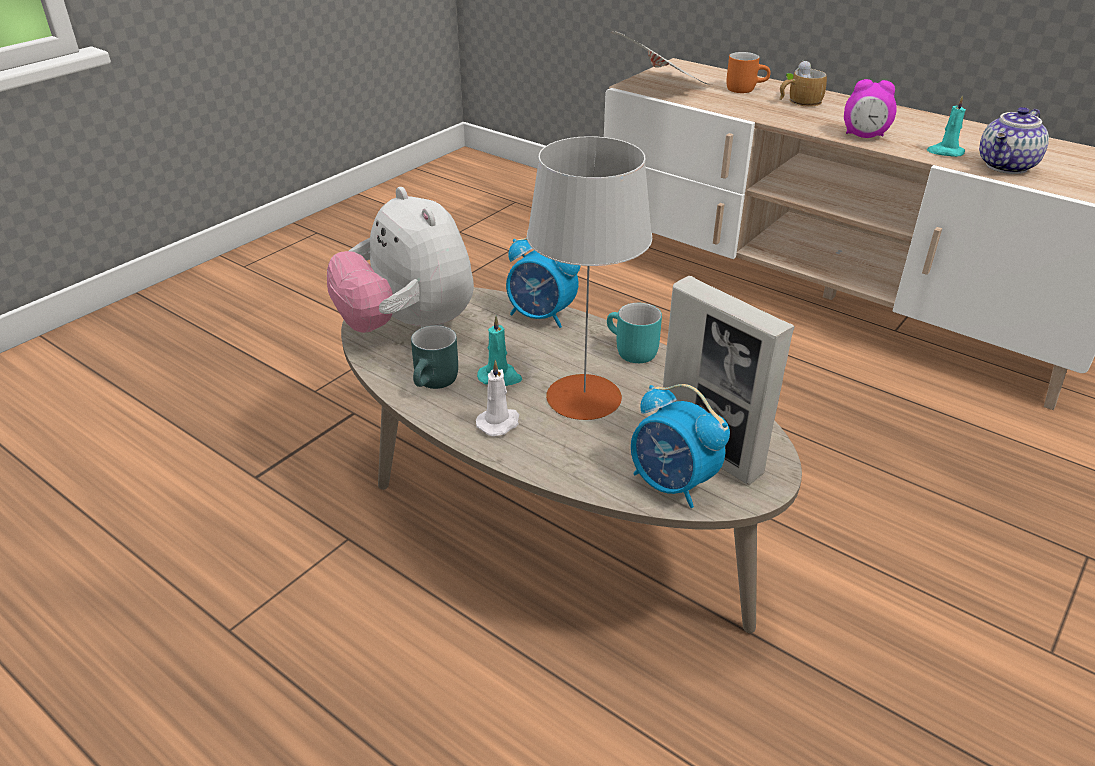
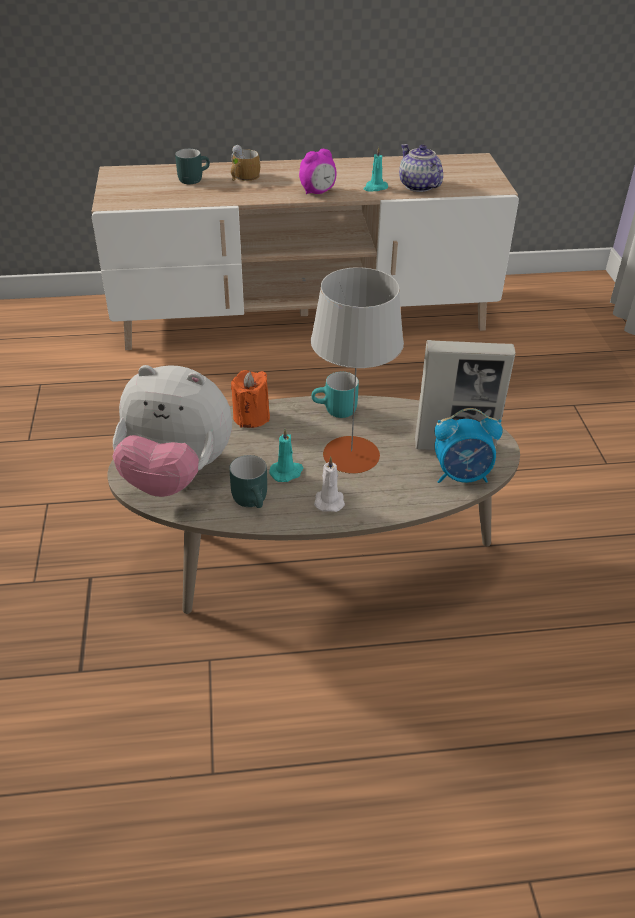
camera: 45 degrees left, 5 degrees up
alarm clock [506,238,580,328] -> orange candle [231,370,270,428]
newspaper [611,31,712,85] -> none
orange mug [727,52,771,93] -> turquoise mug [175,149,210,184]
teapot [979,107,1049,174] -> teapot turned 150 degrees clockwise [399,144,443,192]

